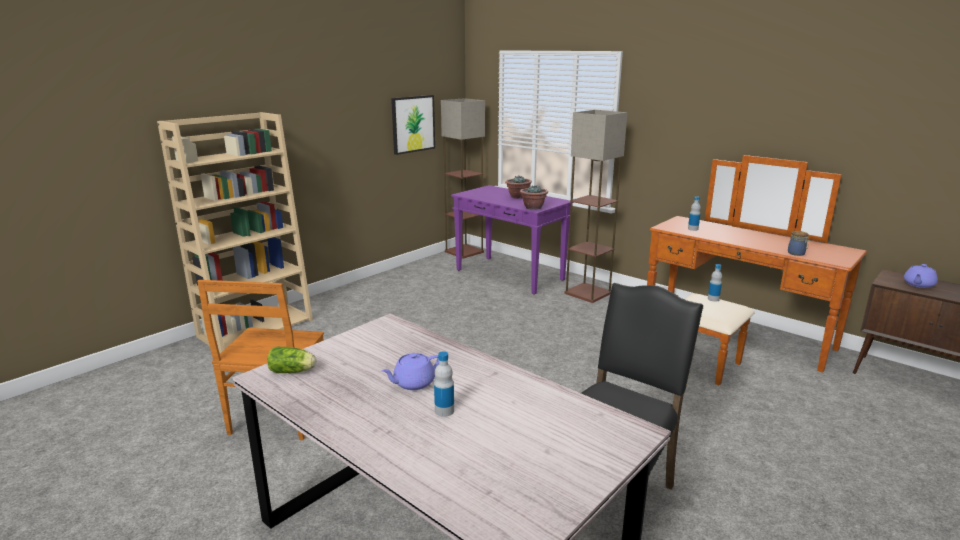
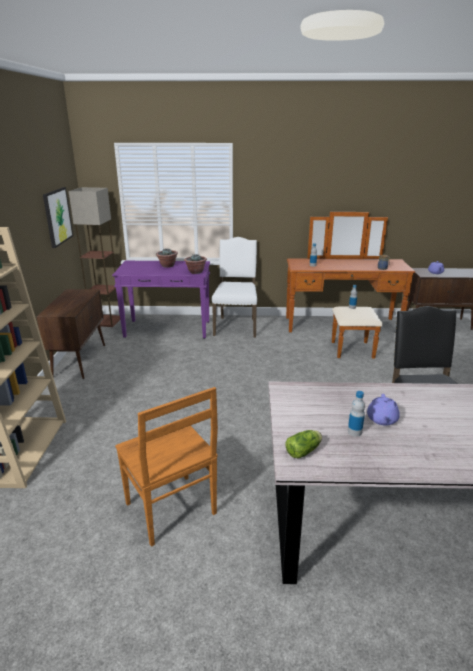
camera: 40 degrees left, 5 degrees up
bottle [434,351,454,417] -> bottle moved to [348,391,365,437]
floor lamp [564,110,627,303] -> white chair [212,237,257,337]
none -> brown cabinet [36,289,105,379]

